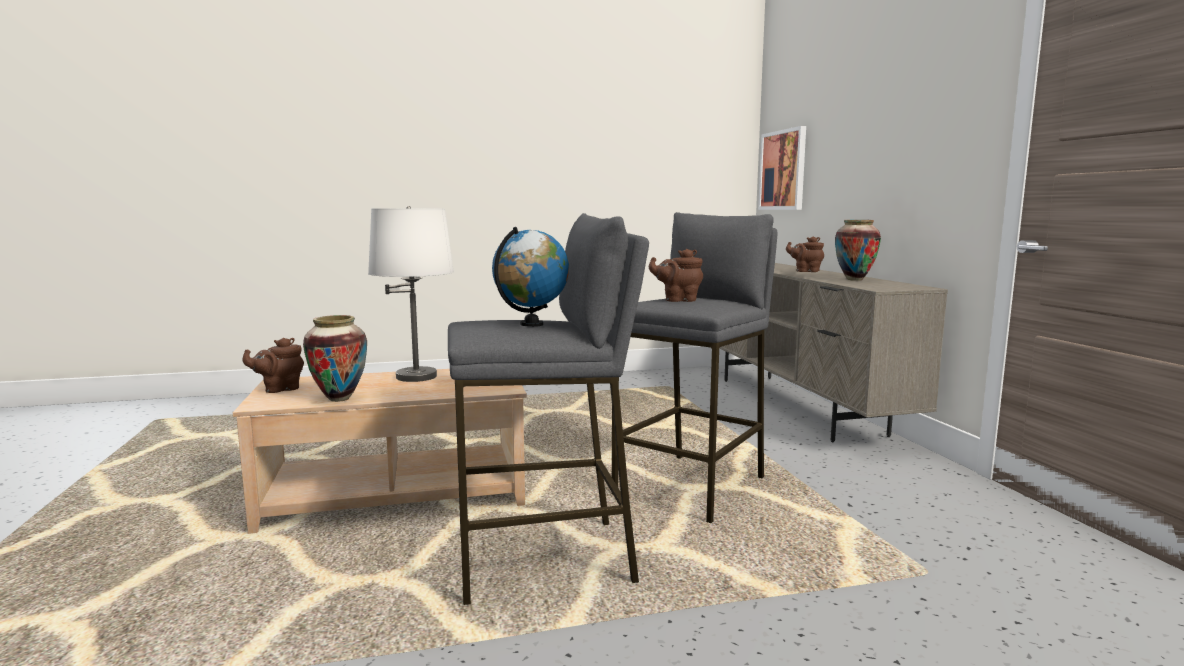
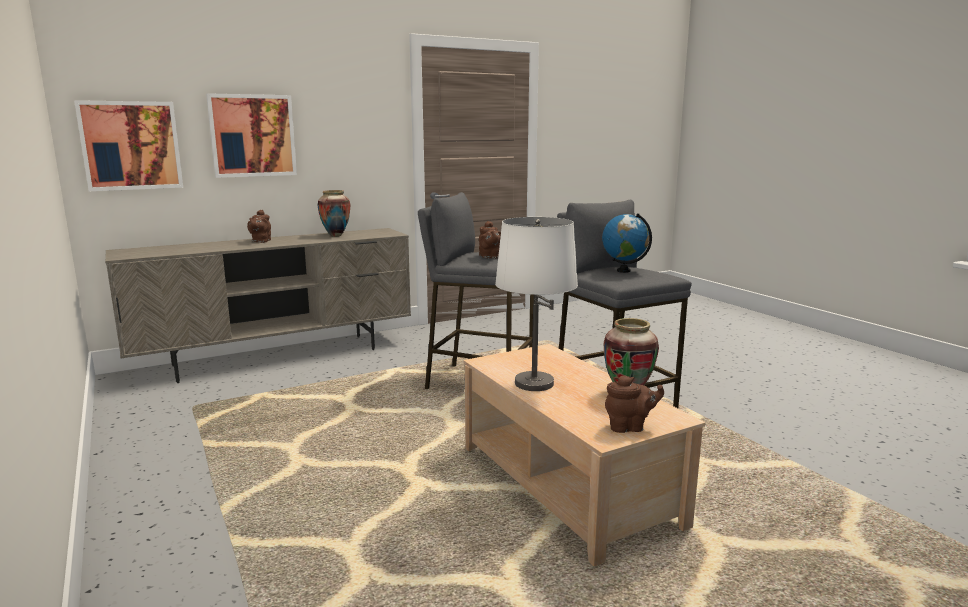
camera: 105 degrees left, 5 degrees up
brown teapot [242,338,304,393] -> brown teapot turned 45 degrees counterclockwise [605,376,664,433]
none -> picture [206,93,297,178]

